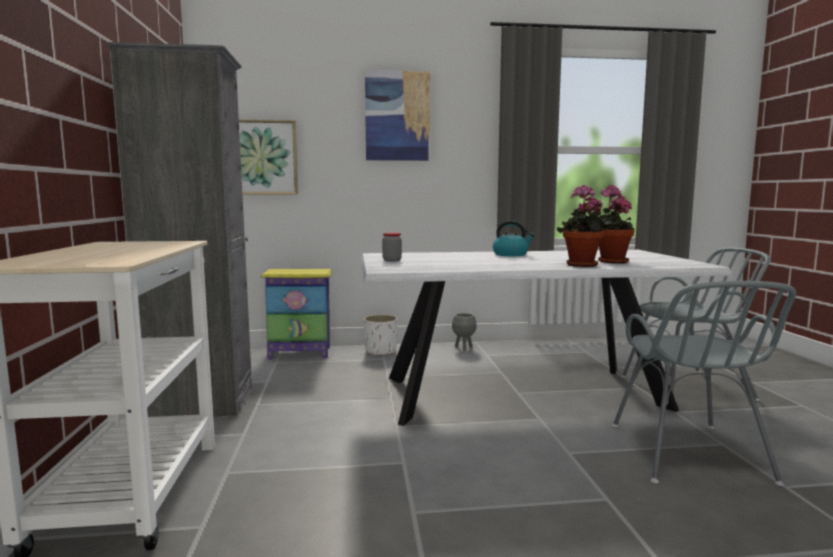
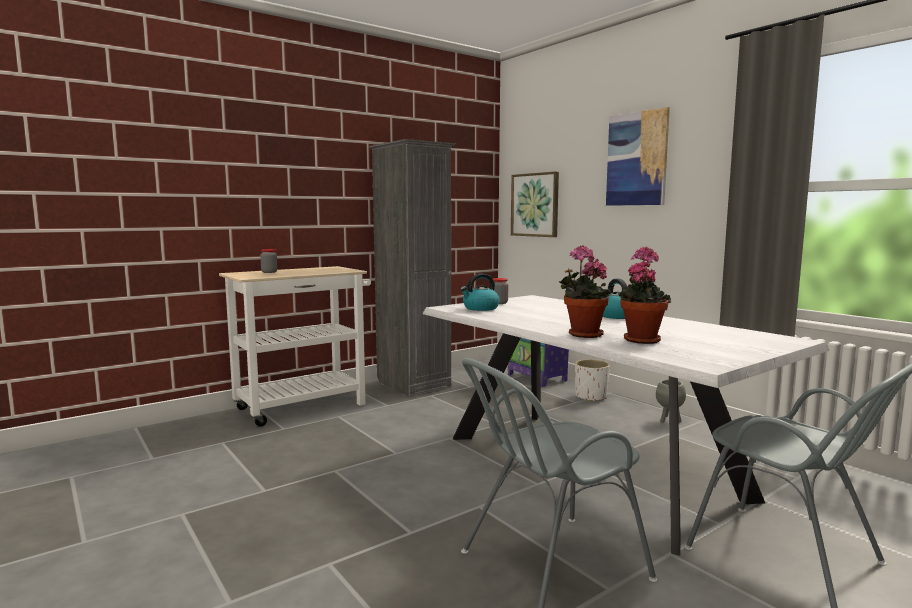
camera: 60 degrees right, 0 degrees up
none -> jar [260,249,278,273]
none -> kettle [460,274,500,311]

